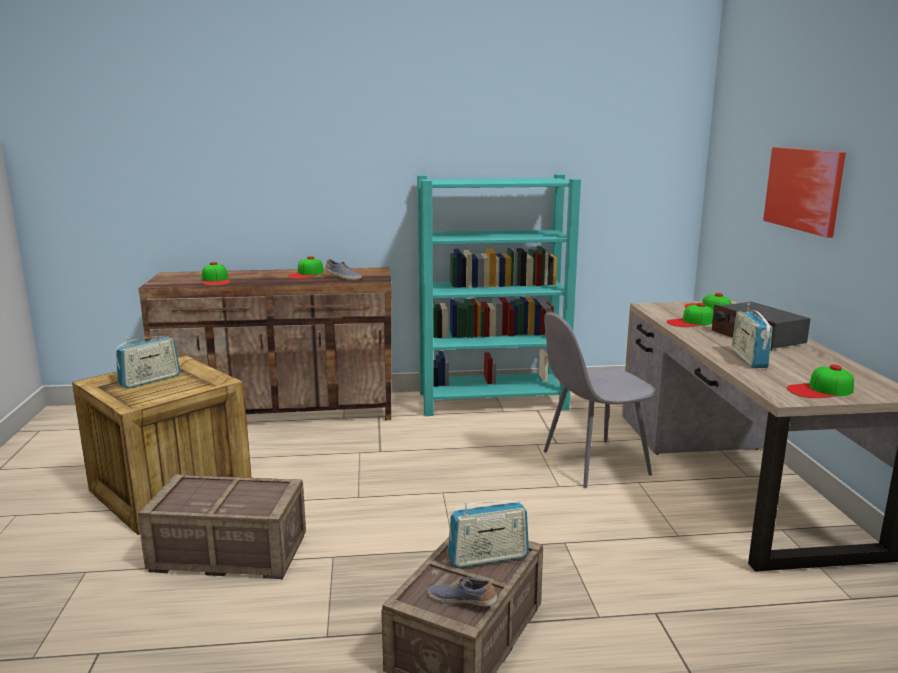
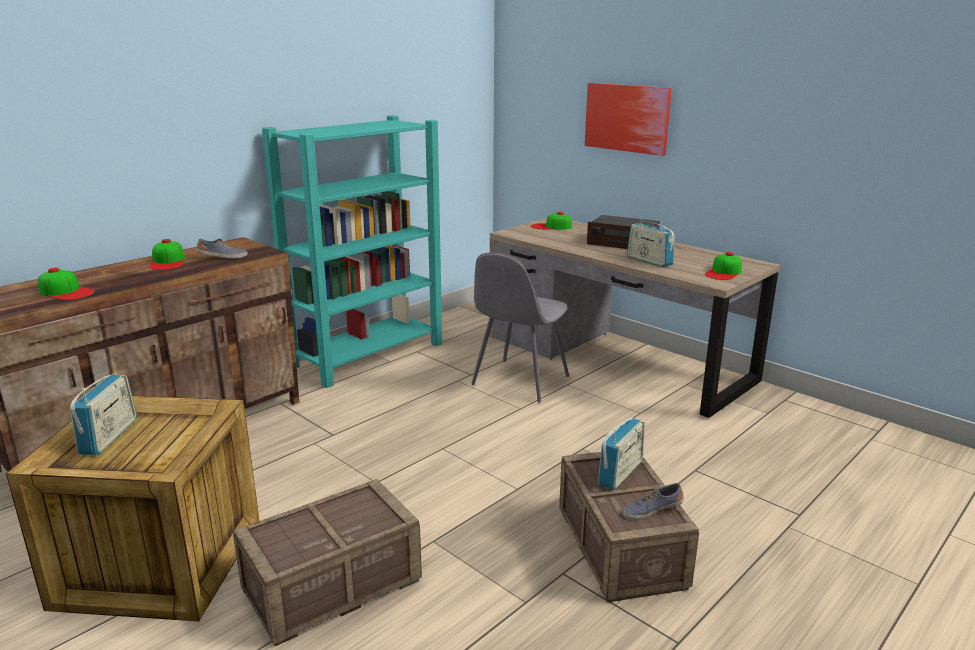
camera: 40 degrees left, 5 degrees up
cap [666,303,714,327] -> none

